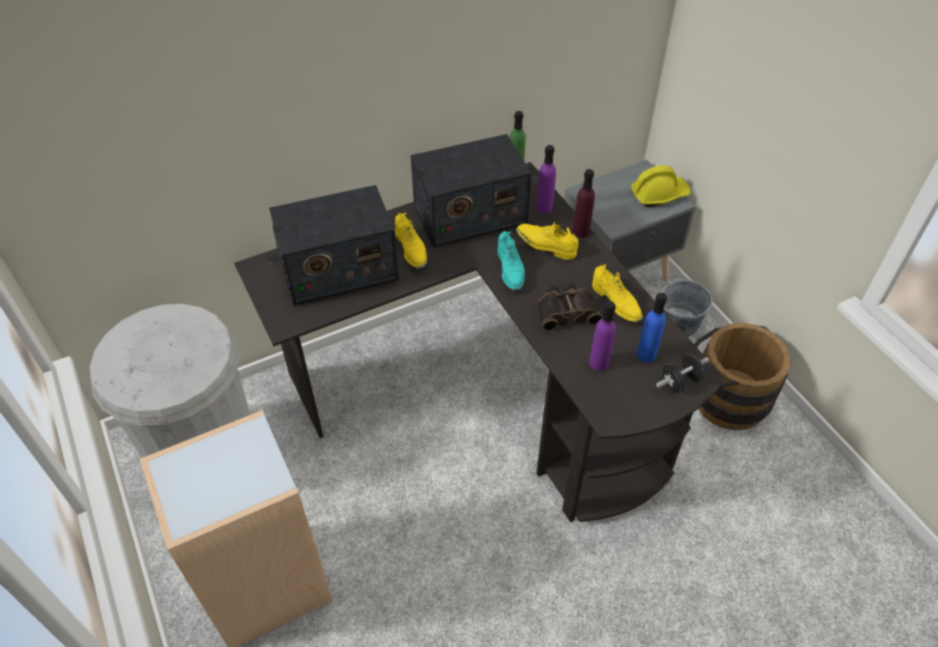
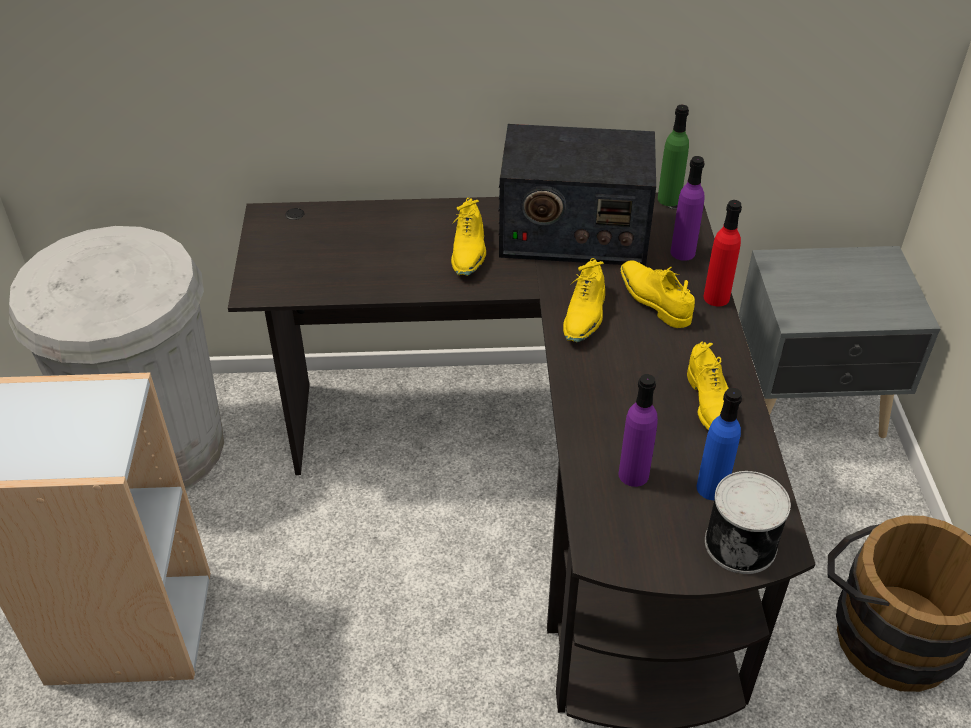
camera: 25 degrees right, 5 degrees down
radio [269,185,399,305] -> none
turquoise shoe [497,231,525,291] -> yellow shoe [563,258,605,342]
binoculars [537,284,603,332] -> none
purple bottle [573,169,595,238] -> red bottle [704,200,742,307]
yellow hard hat [631,165,691,207] -> none
black dumbbell [656,354,709,392] -> can [705,471,791,574]
grey bucket [660,276,713,337] -> none

